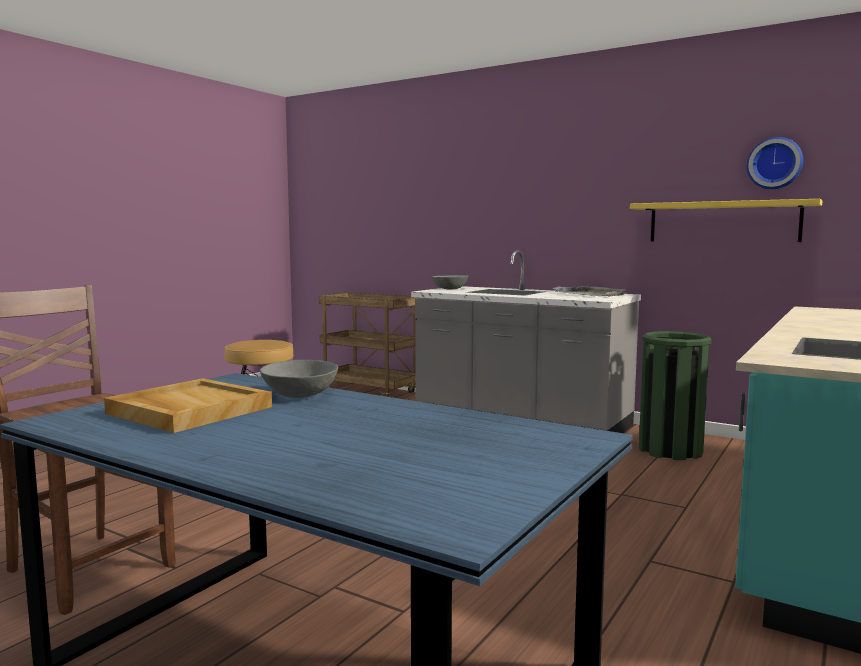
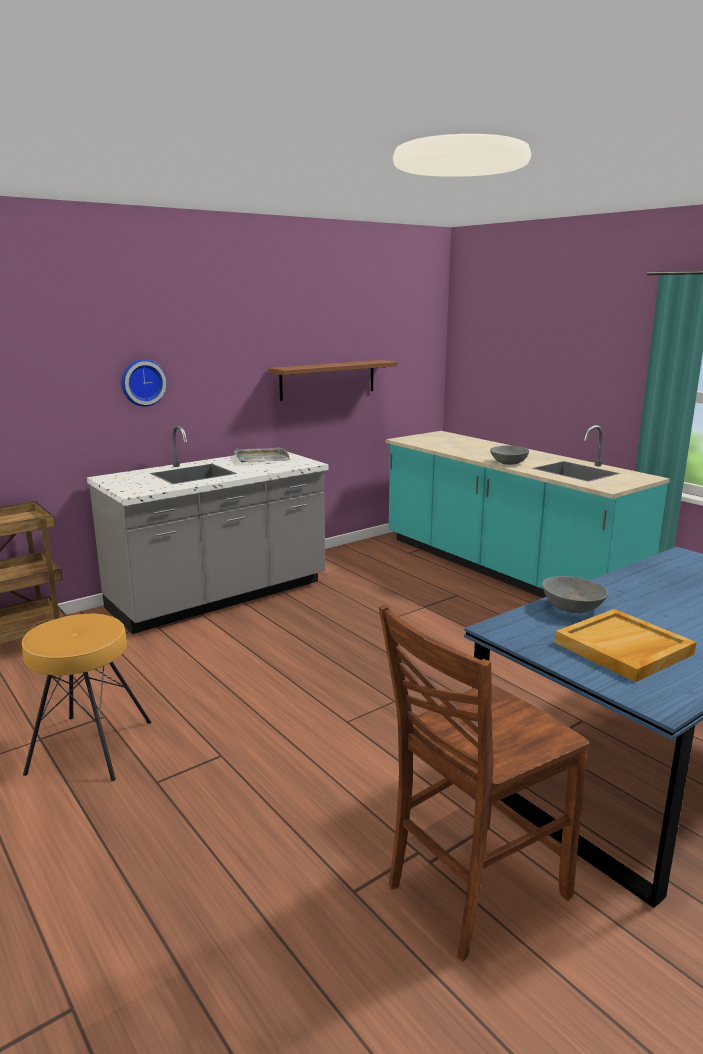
camera: 70 degrees left, 10 degrees up
grey bowl [432,275,469,289] -> grey bowl moved to [490,445,529,465]
yellow shelf [630,199,823,242] -> brown shelf [268,360,398,401]
green trash can [639,331,712,460] -> none
wall clock [747,137,803,189] -> wall clock moved to [121,359,167,407]

